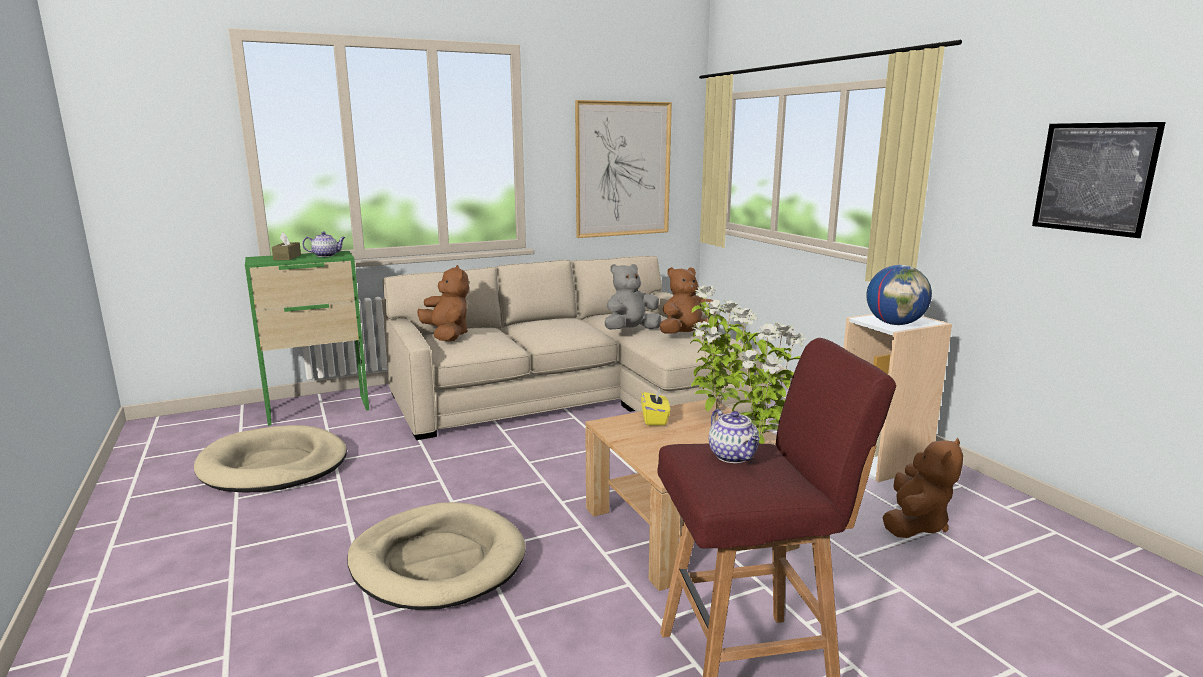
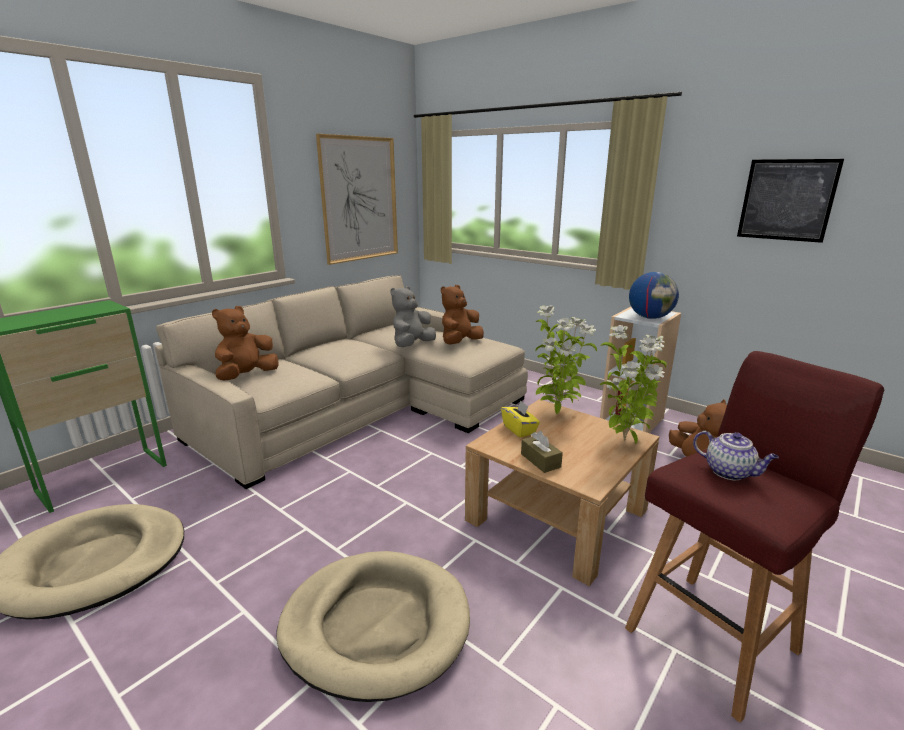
camera: 25 degrees left, 5 degrees up
brown tissue box [272,232,301,260] -> brown tissue box moved to [521,431,563,473]
teapot [302,232,346,257] -> none
brown plush toy [418,265,469,341] -> brown plush toy turned 90 degrees counterclockwise [212,306,279,380]

